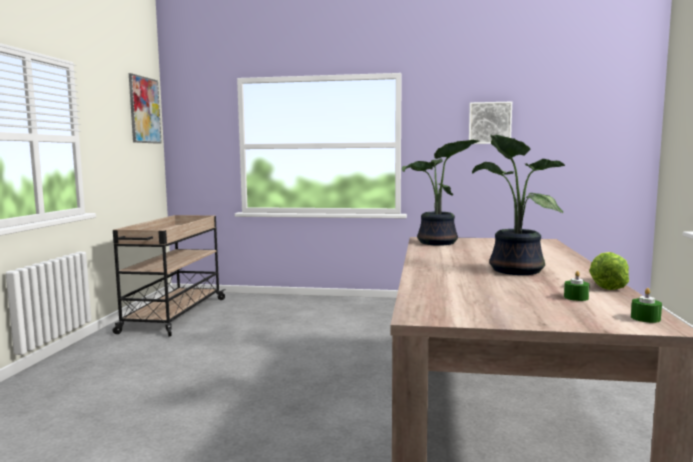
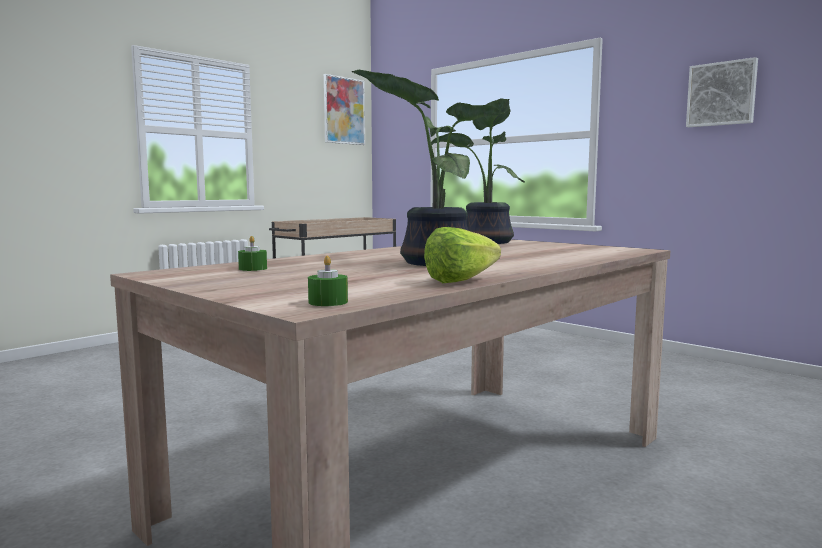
camera: 35 degrees right, 0 degrees up
green candle [564,271,590,301] -> green candle moved to [238,236,267,271]

